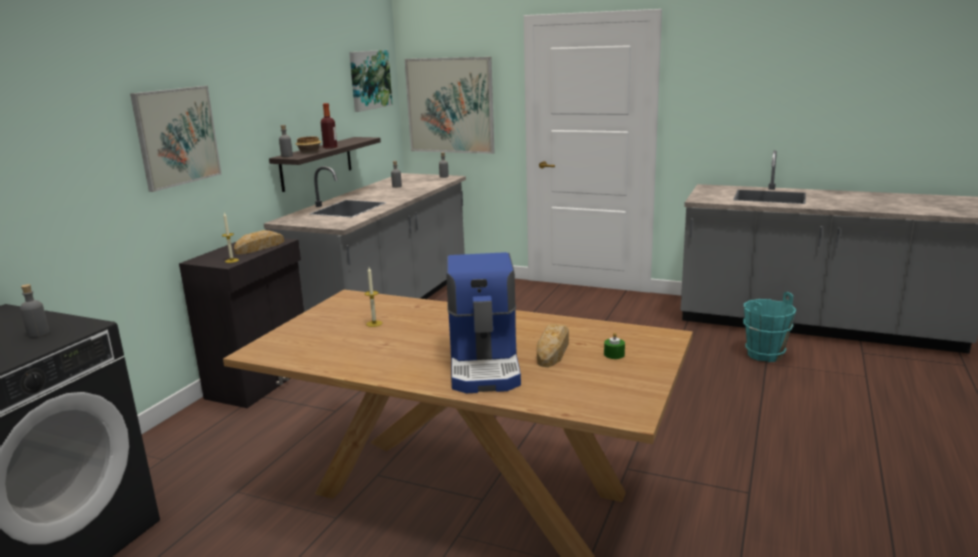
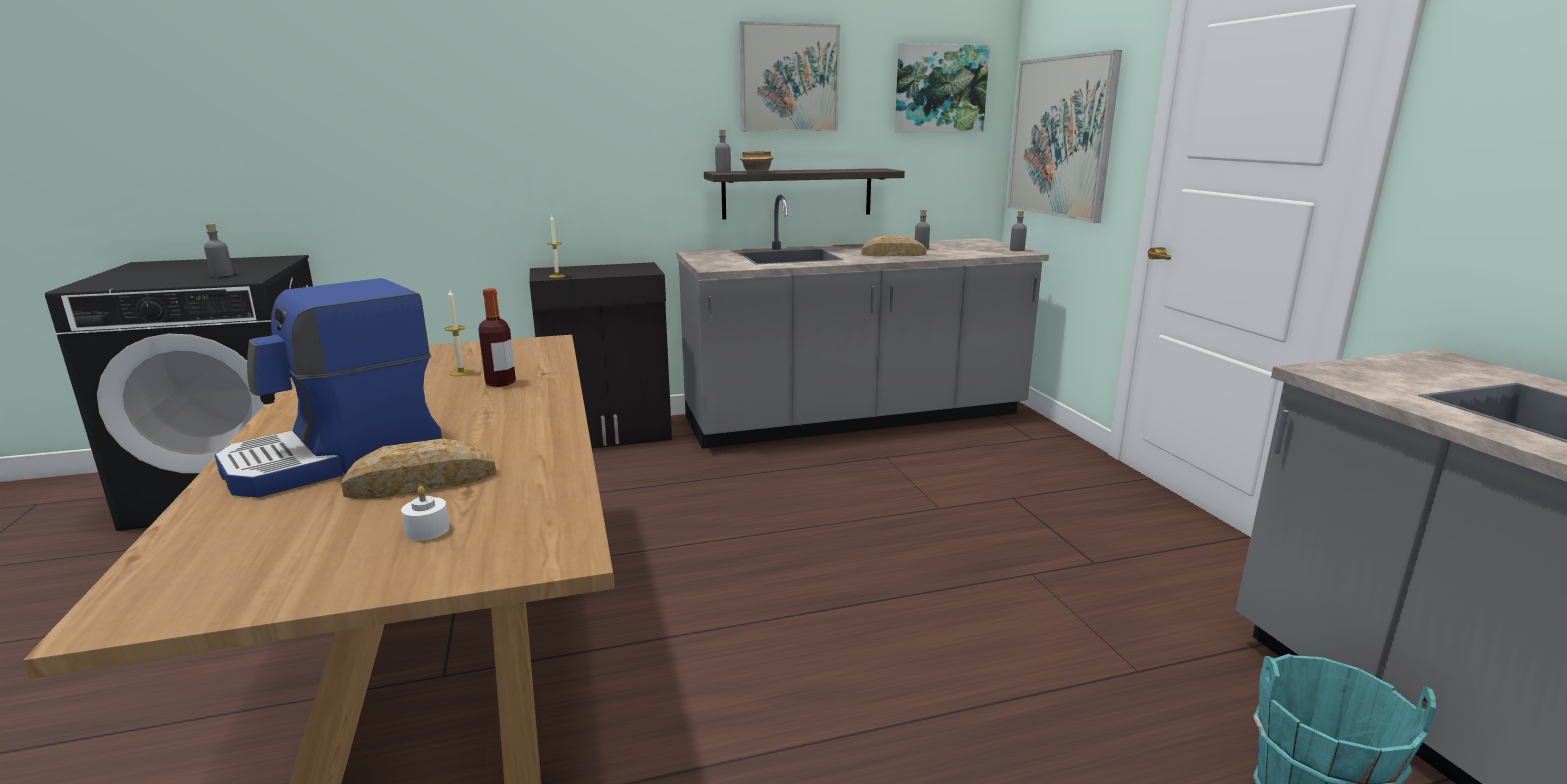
camera: 50 degrees right, 0 degrees up
picture [130,86,221,192] -> picture moved to [739,21,840,132]
bread [234,230,284,255] -> bread moved to [862,236,927,256]
bottle [321,103,337,149] -> bottle moved to [478,288,516,387]
green candle [604,332,625,359] -> white candle [401,486,450,541]

